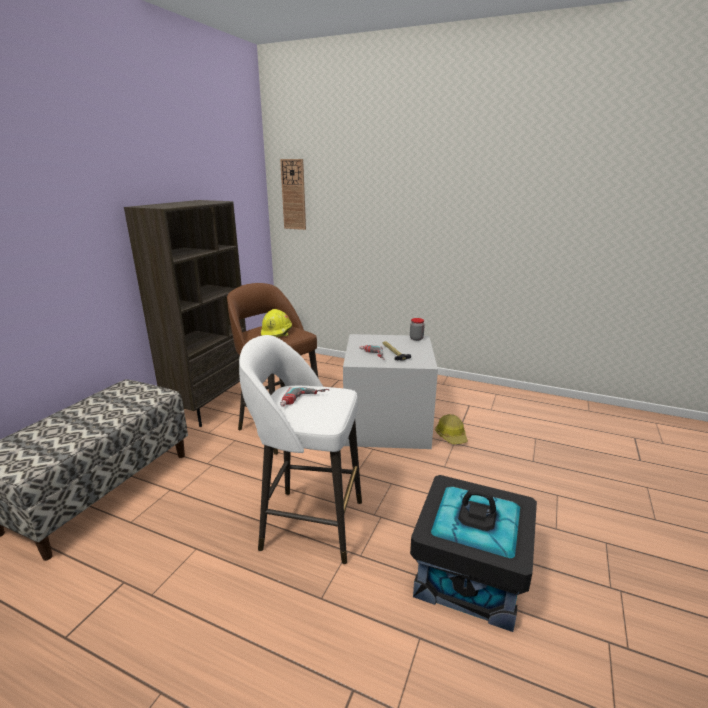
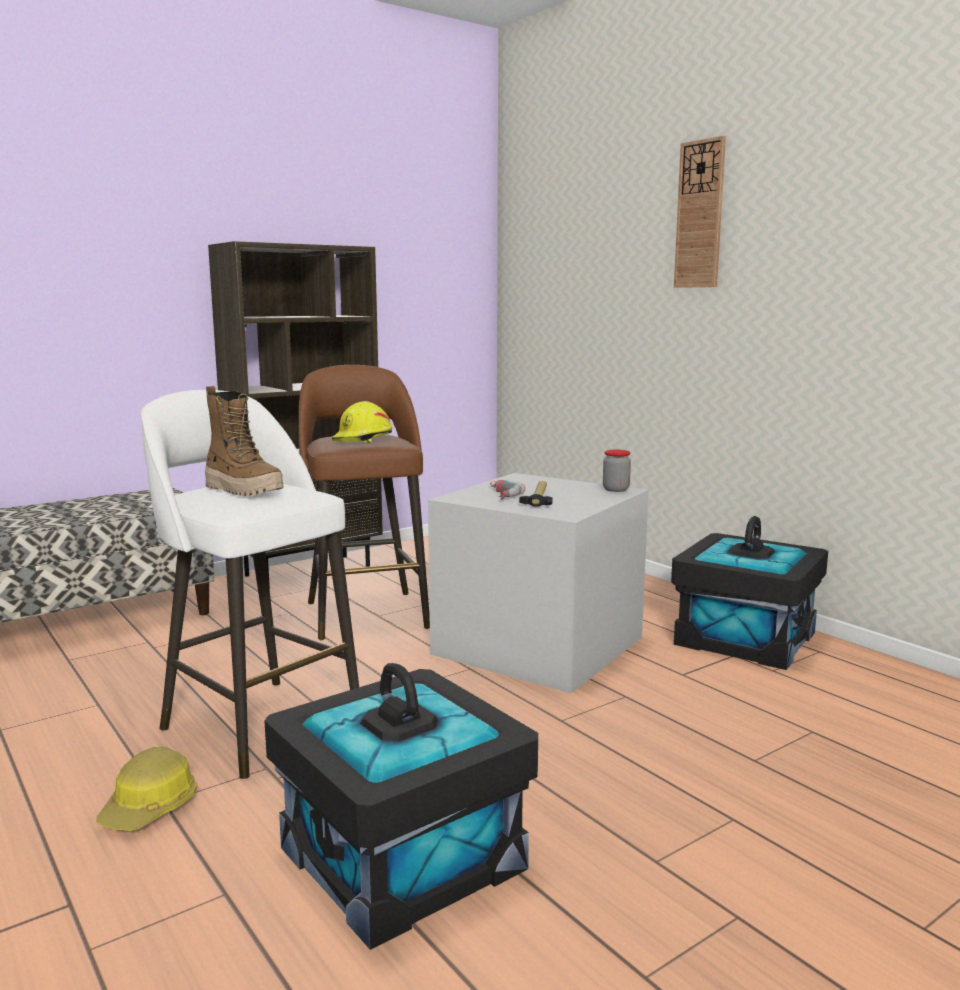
camera: 30 degrees right, 10 degrees down
wall clock [280,159,306,230] -> wall clock moved to [674,136,726,288]
power drill [280,387,329,406] -> boot [205,386,284,496]
hard hat [435,414,468,444] -> hard hat moved to [96,747,197,831]
none -> black storage box [671,516,828,670]

